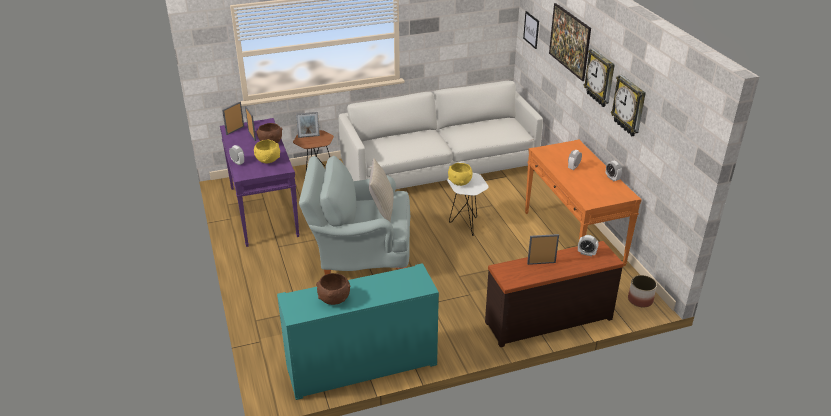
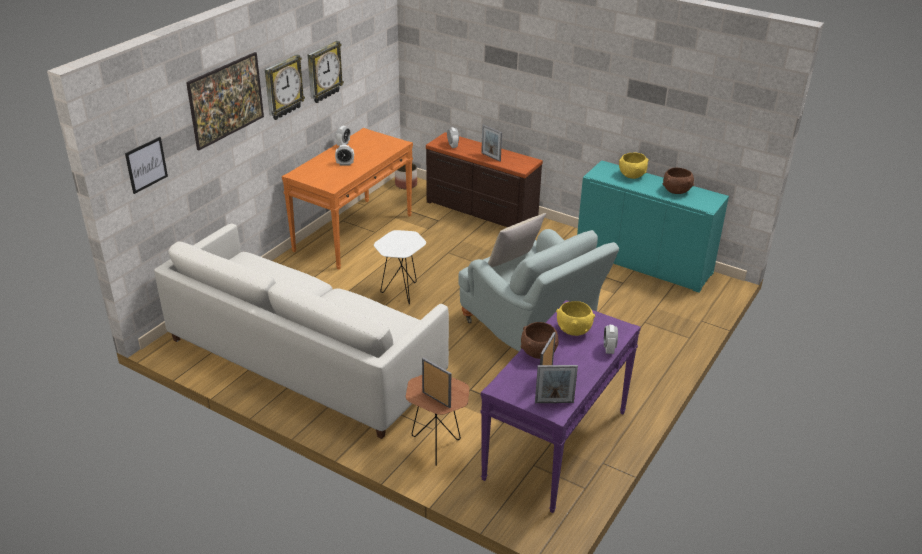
camera: 130 degrees left, 0 degrees up
yellow bowl [448,163,472,186] -> yellow bowl moved to [619,153,649,179]

